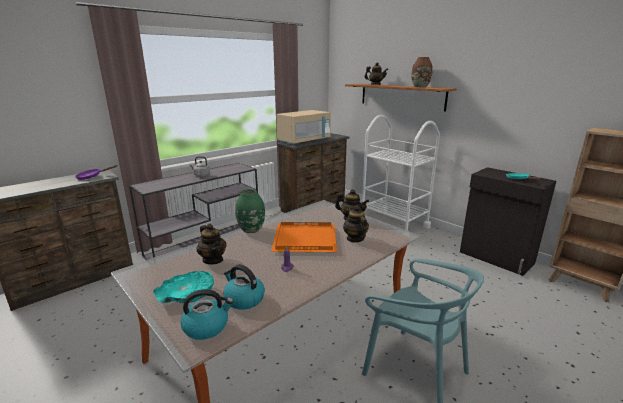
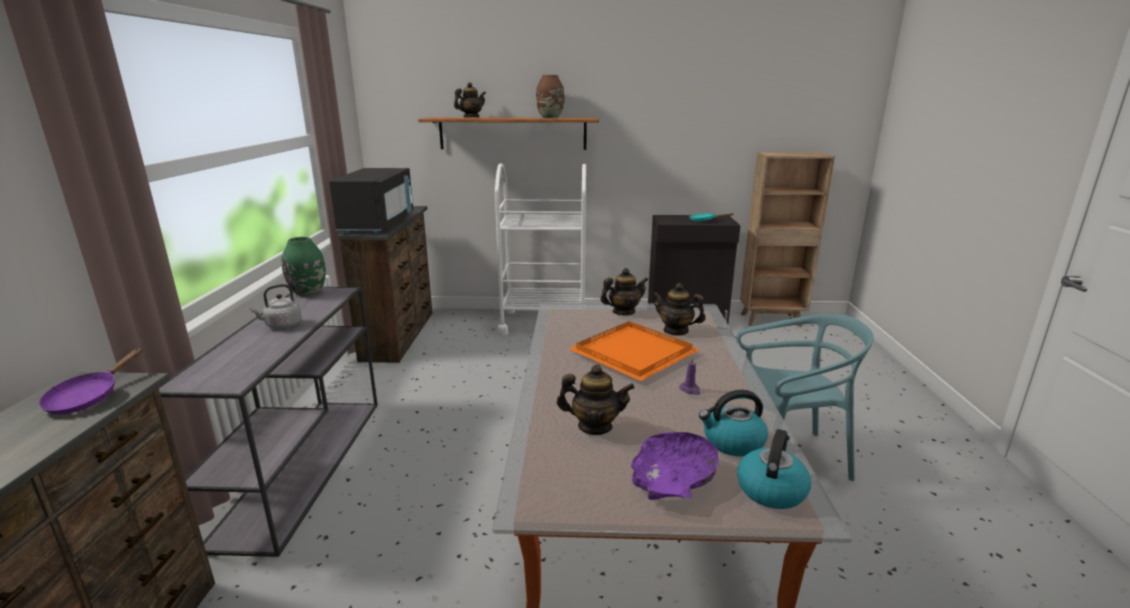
camera: 45 degrees left, 0 degrees up
turquoise bowl [153,271,214,303] -> purple bowl [631,432,719,500]
green vase [235,189,265,233] -> green vase moved to [281,237,326,296]
beige microwave [276,110,331,145] -> black microwave [329,168,413,233]

